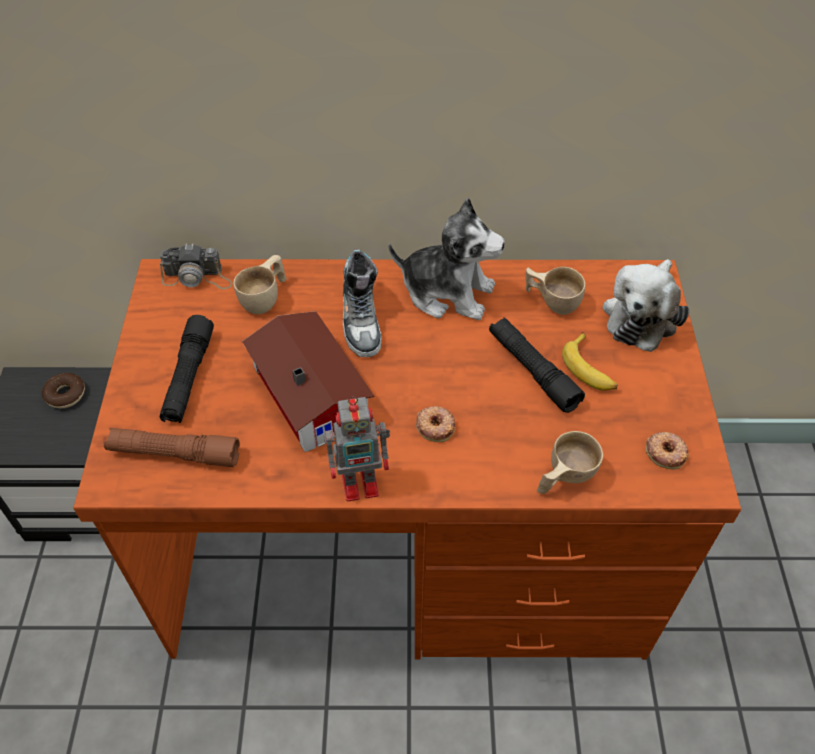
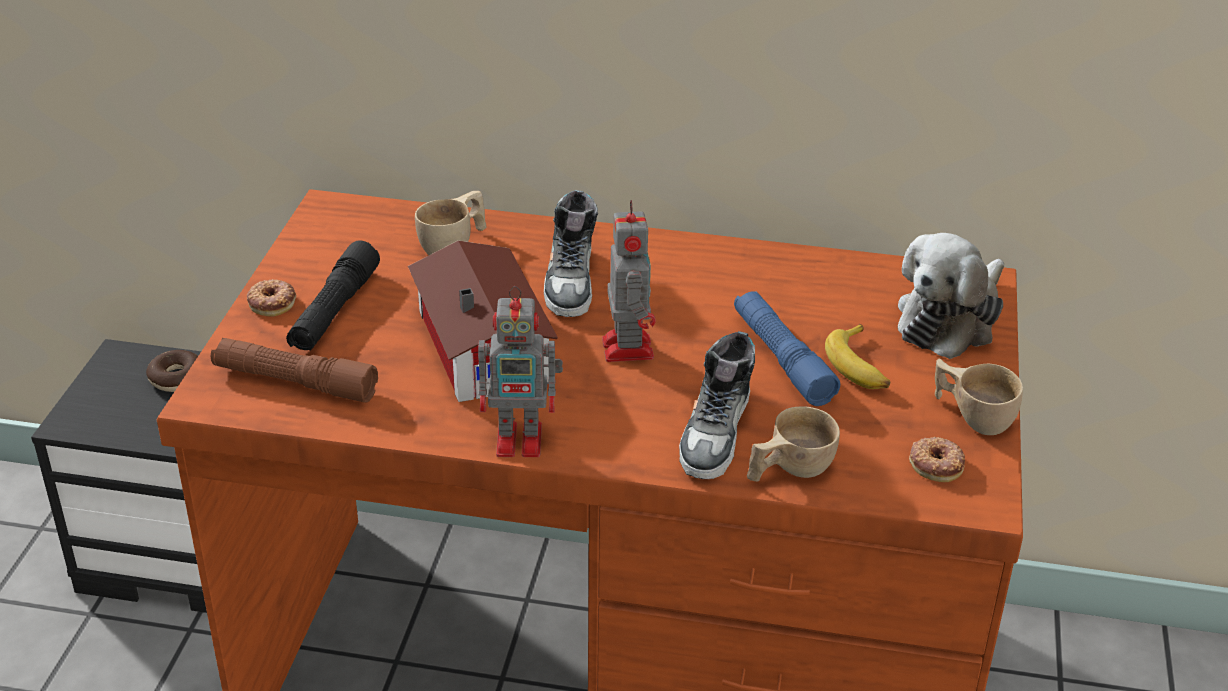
camera: 10 degrees right, 15 degrees down
camera [160,243,232,290] -> none
plush toy [389,197,505,320] -> none
donut [416,406,455,442] -> donut moved to [247,279,296,317]
black flashlight [489,317,585,413] -> blue flashlight [734,291,840,406]
beige cup [525,267,585,315] -> beige cup moved to [935,359,1023,435]
none -> toy robot [602,200,656,362]
none -> shoe [679,331,755,479]

